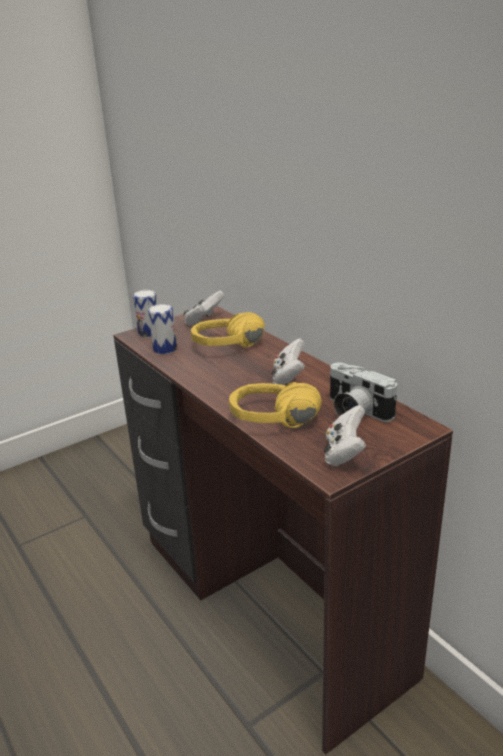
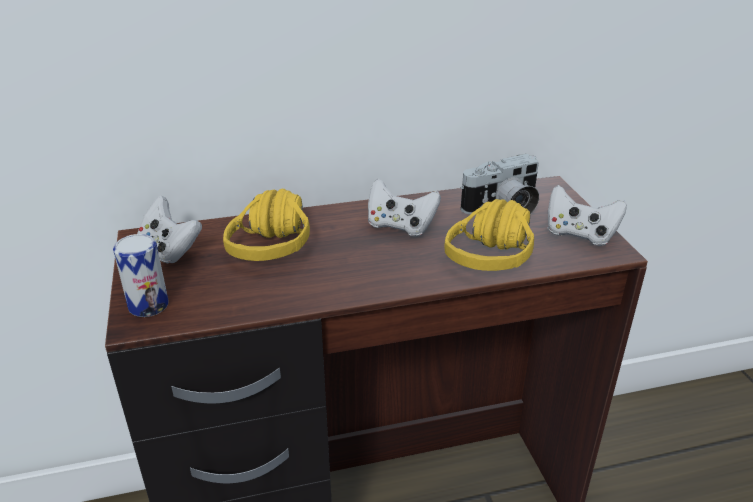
camera: 70 degrees left, 5 degrees up
can [148,304,177,354] -> none

